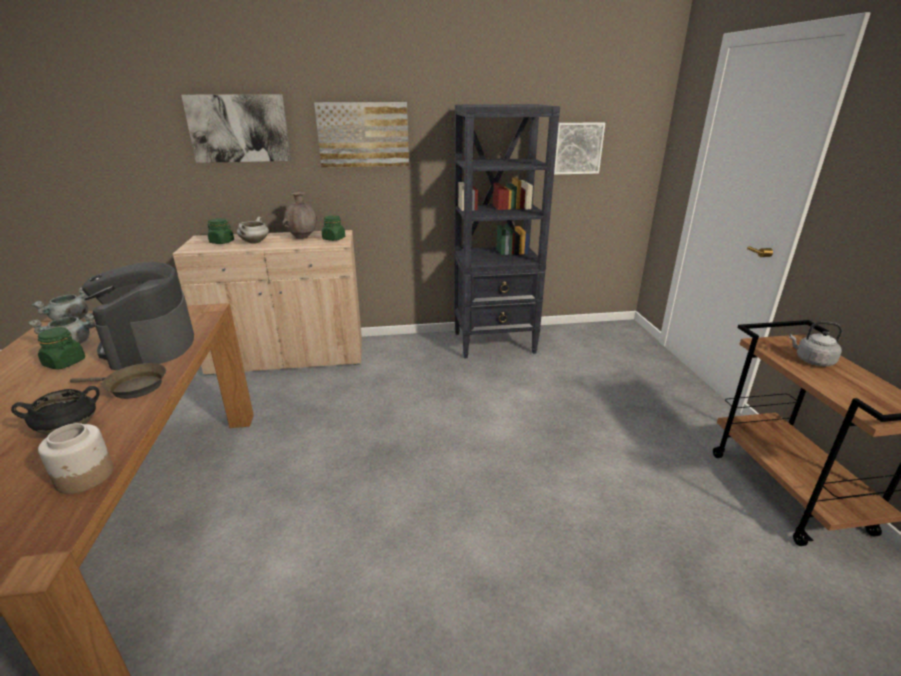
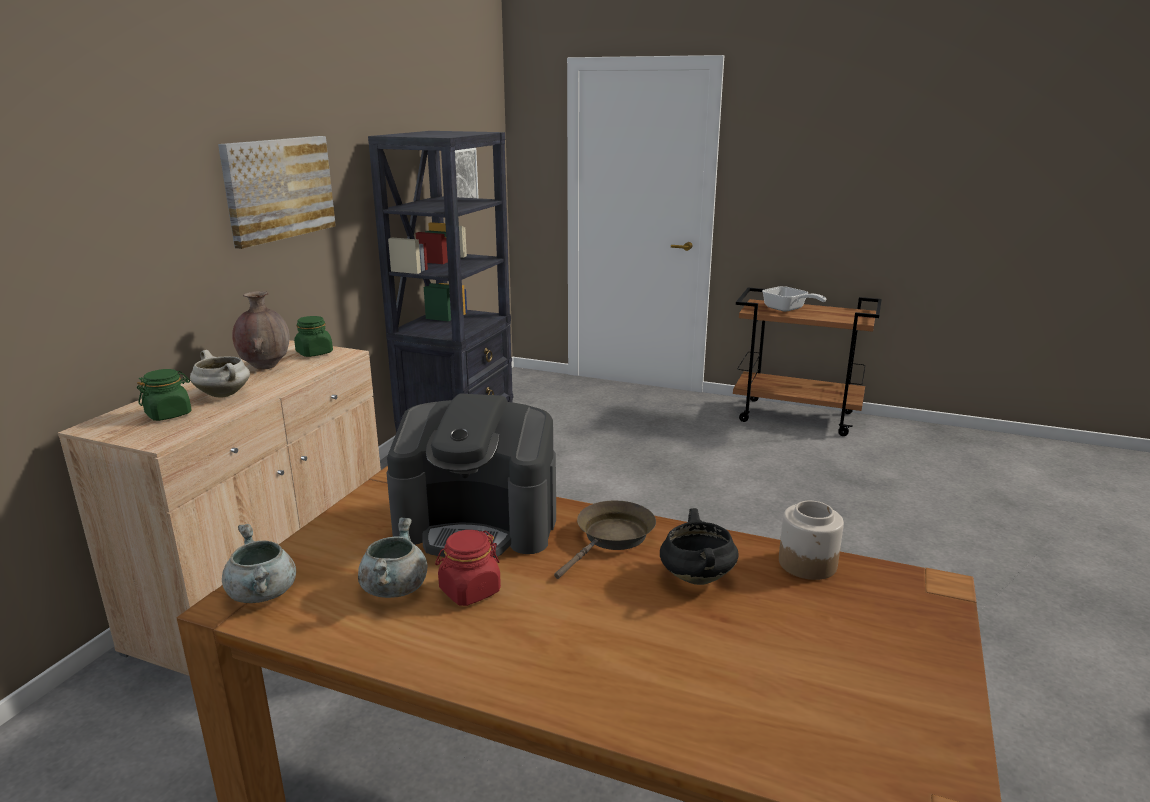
camera: 60 degrees left, 5 degrees down
green jar [38,327,85,370] -> red jar [435,530,501,606]
picture [181,94,291,163] -> none
grey kettle [789,321,843,366] -> frying pan [762,286,826,312]

